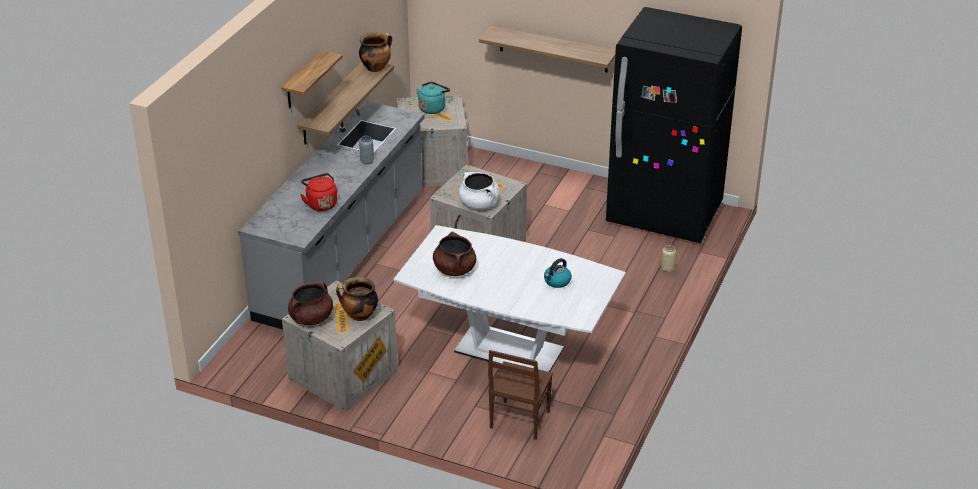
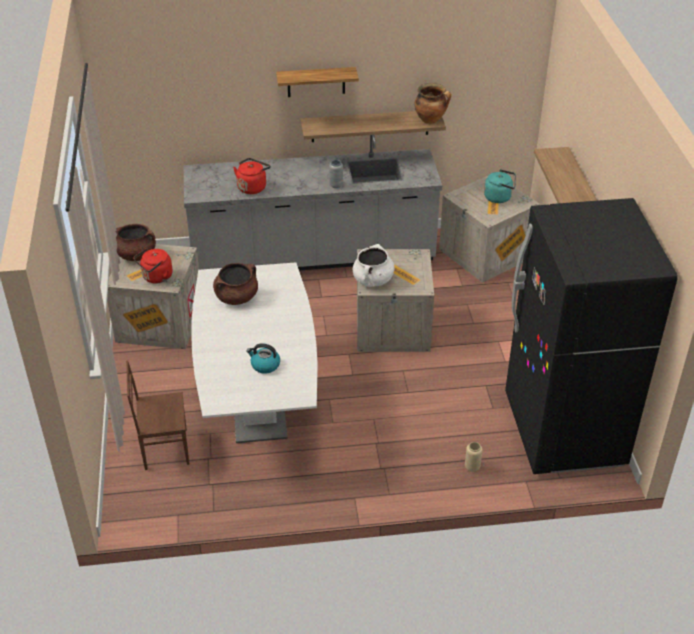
camera: 60 degrees right, 5 degrees up
cooking pot [336,277,378,321] -> red kettle [133,248,173,284]

